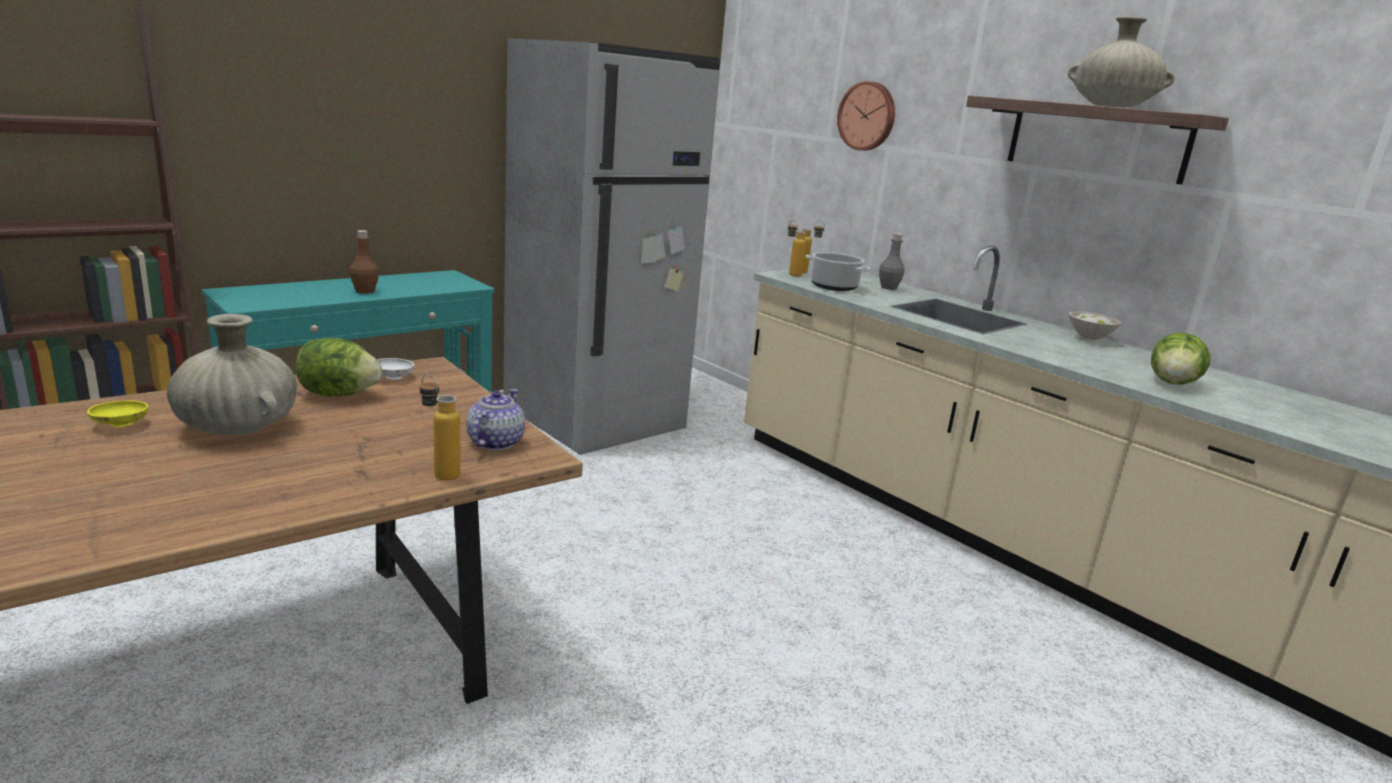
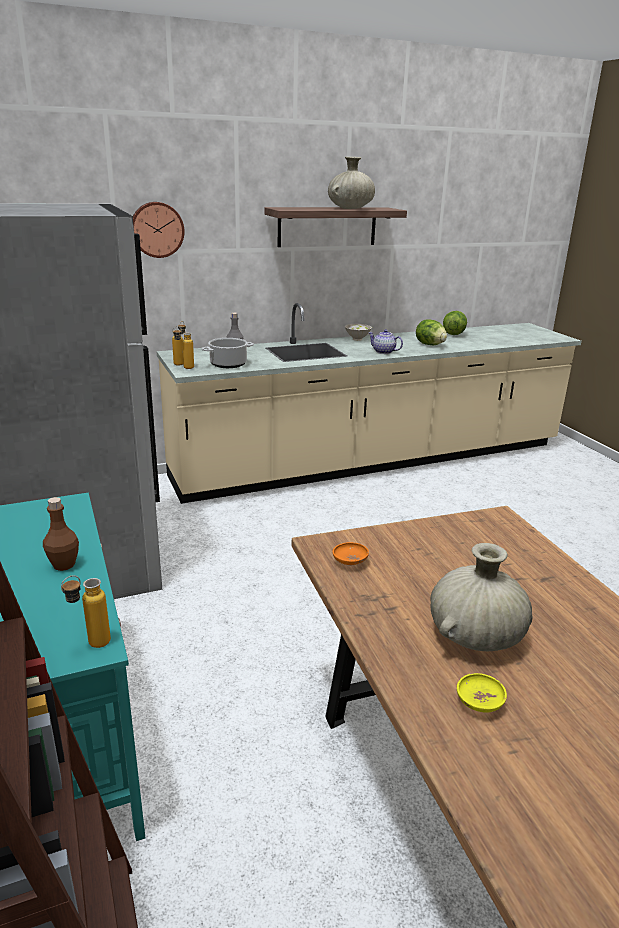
camera: 70 degrees left, 5 degrees up
lettuce [296,338,382,396] -> lettuce moved to [443,311,467,335]
white bowl [377,358,414,379] -> orange bowl [333,542,369,565]
bottle [420,374,461,481] -> bottle moved to [61,575,111,648]
teapot [466,389,525,450] -> teapot moved to [368,329,403,354]

